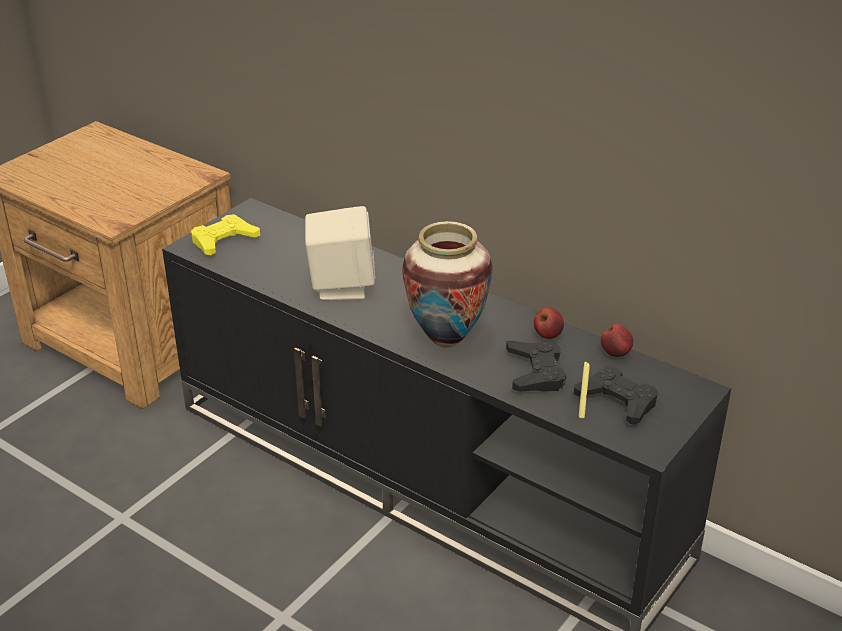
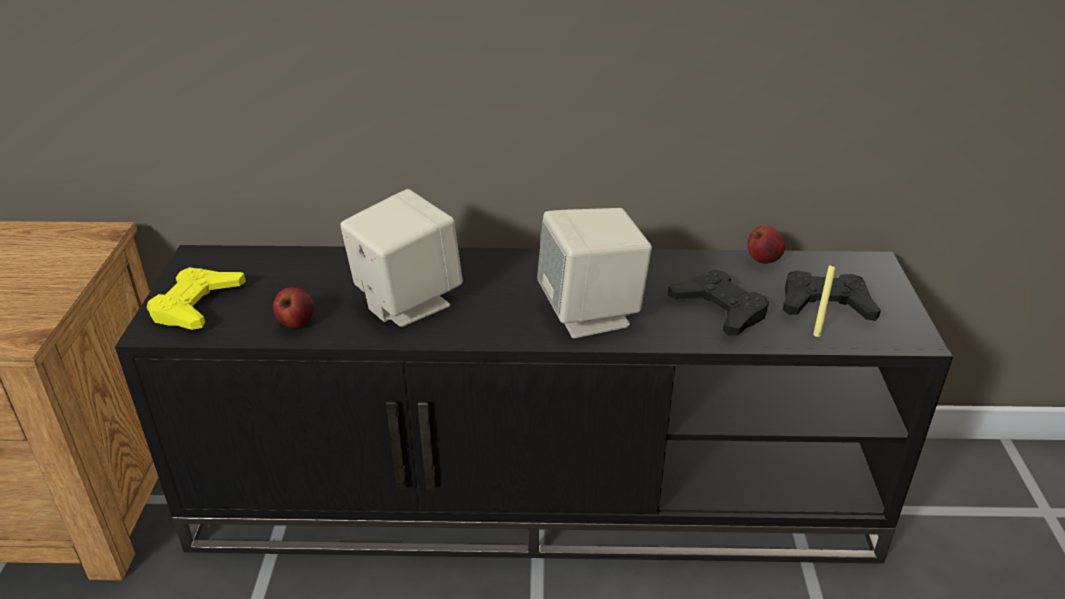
camera: 35 degrees left, 0 degrees up
vase [402,221,493,347] -> beige speaker [537,208,652,338]
apple [534,308,564,339] -> apple moved to [273,287,314,328]

